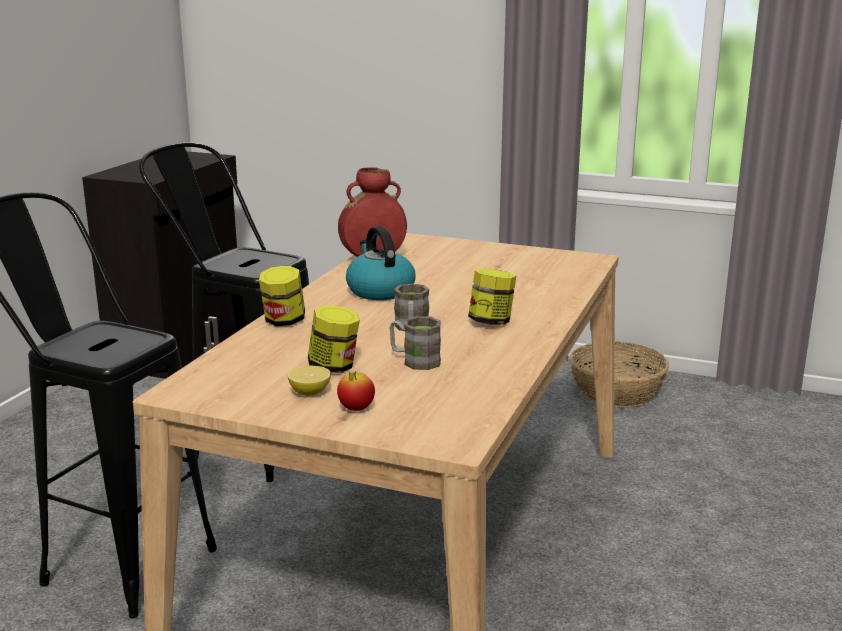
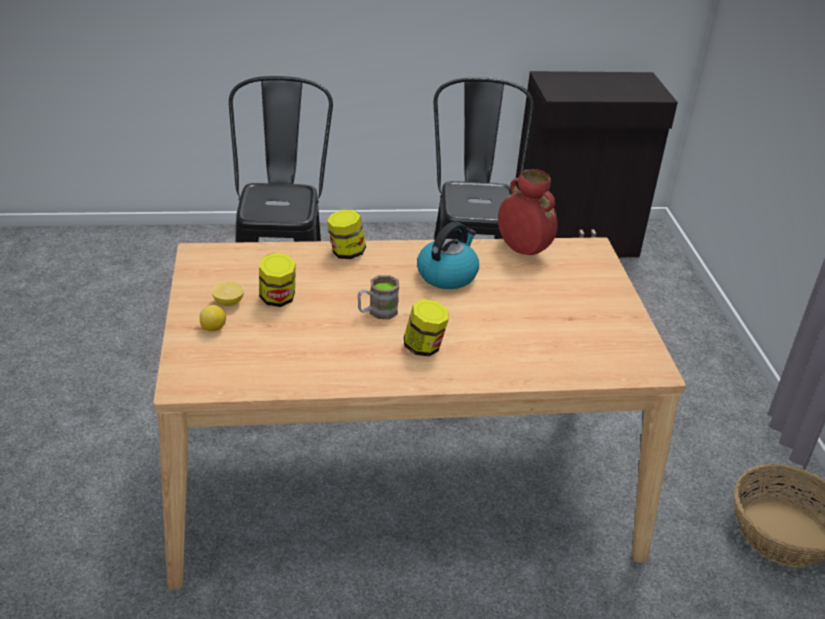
camera: 60 degrees right, 15 degrees up
apple [337,371,375,411] -> lemon [200,305,226,331]
brown mug [390,316,441,370] -> none

